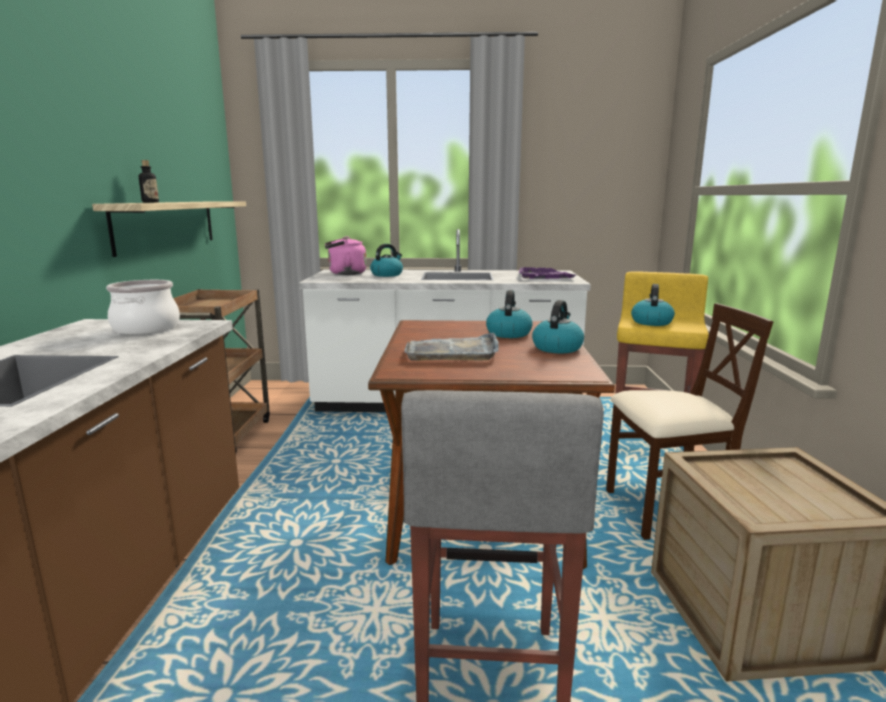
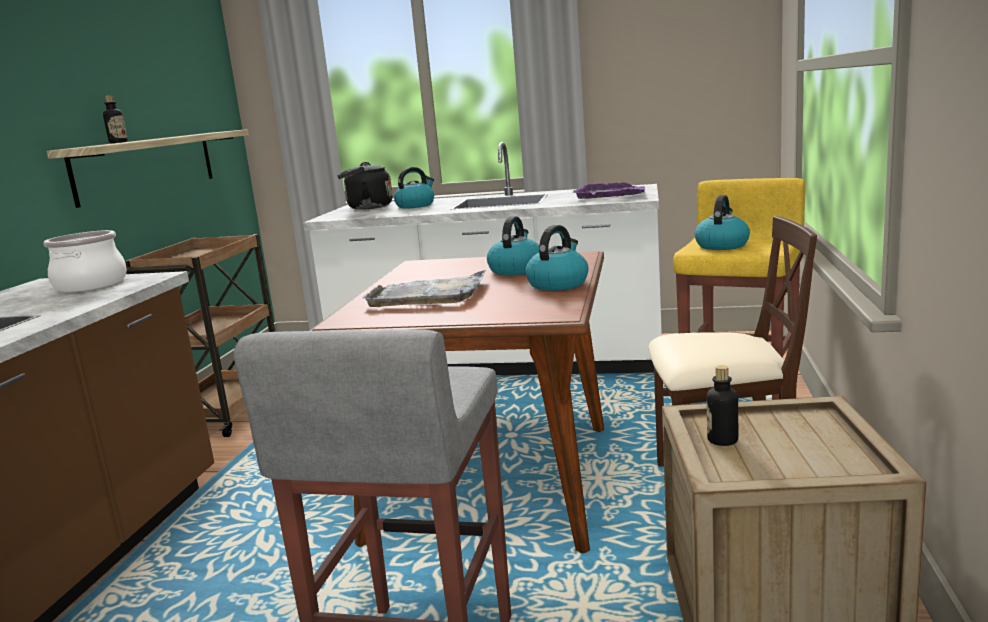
camera: 10 degrees right, 0 degrees up
pink kettle [325,236,367,275] -> black kettle [337,162,393,210]
none -> bottle [706,365,738,446]

